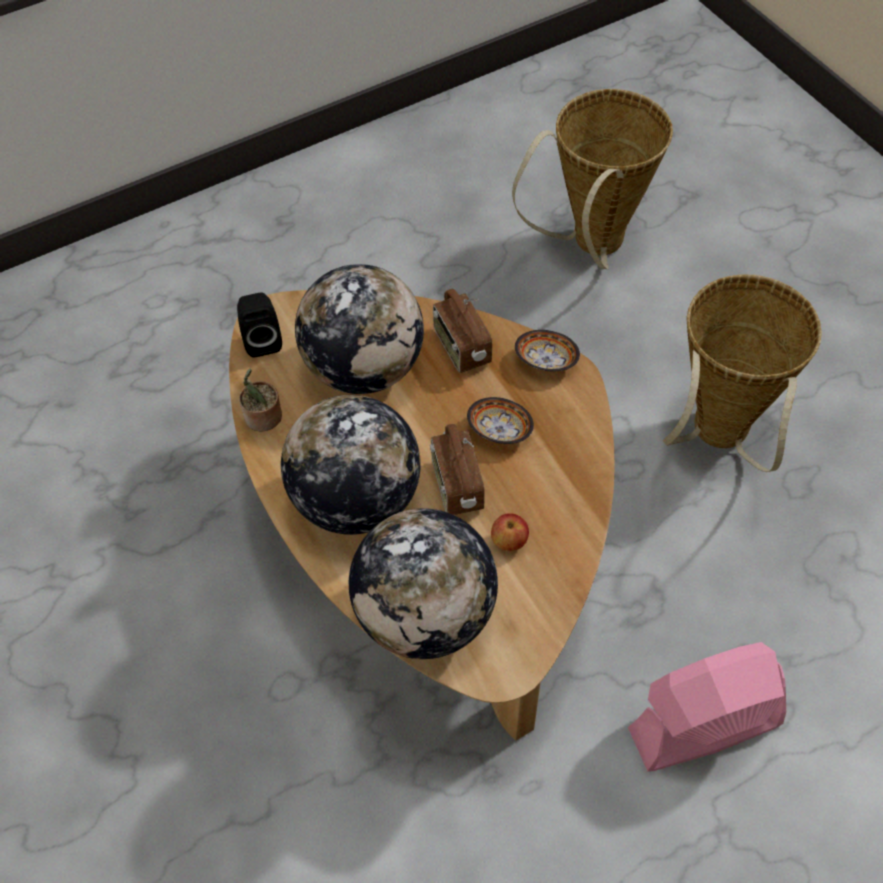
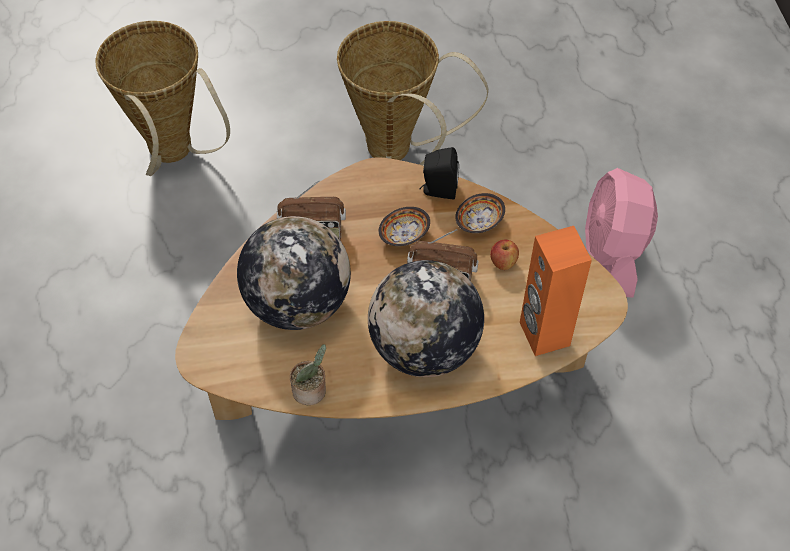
camera: 70 degrees left, 0 degrees up
black speaker [237,292,282,357] -> black speaker moved to [419,147,459,200]
globe [349,508,498,659] -> orange speaker [520,226,592,356]
bowl [515,330,580,371] -> bowl moved to [455,193,505,233]

